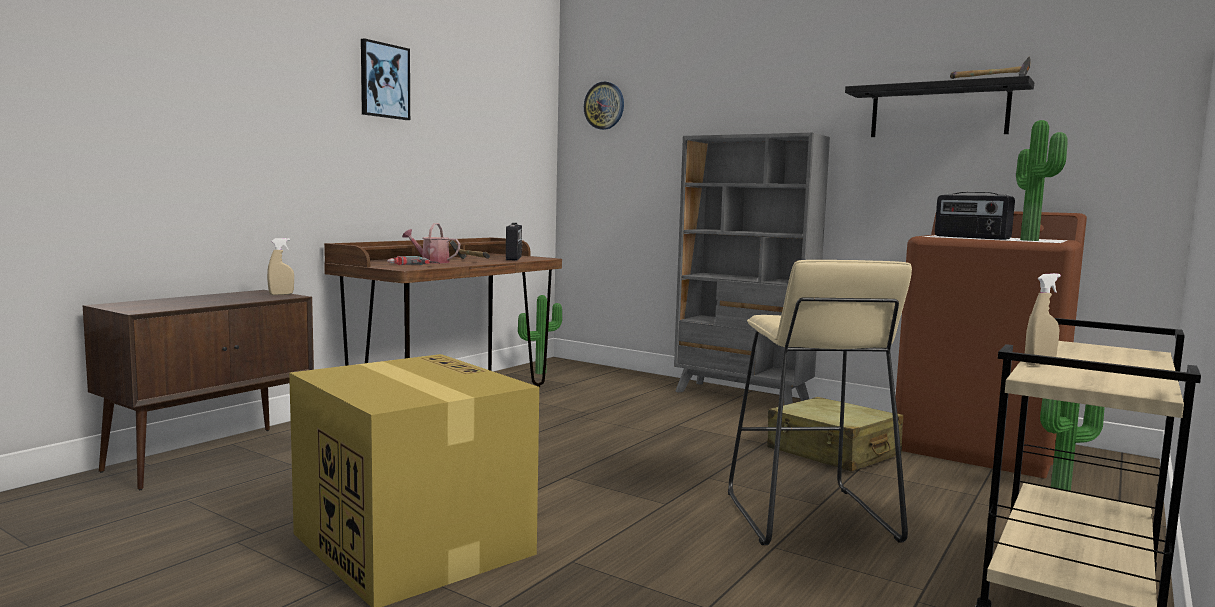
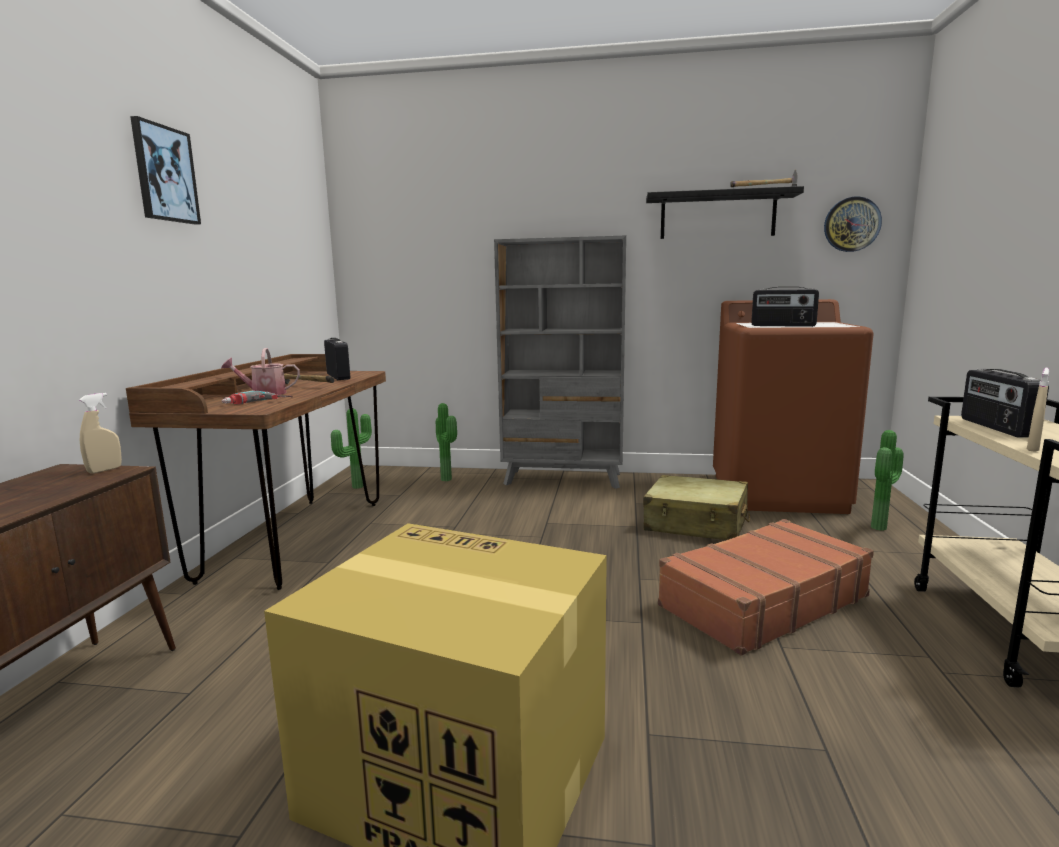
camera: 25 degrees left, 5 degrees up
wall clock [584,82,624,130] -> wall clock moved to [824,196,882,252]
beige stool [728,260,912,545] -> brown suitcase [658,519,874,655]
potted plant [1016,120,1068,241] -> potted plant moved to [436,403,457,481]
none -> radio [961,369,1049,437]

